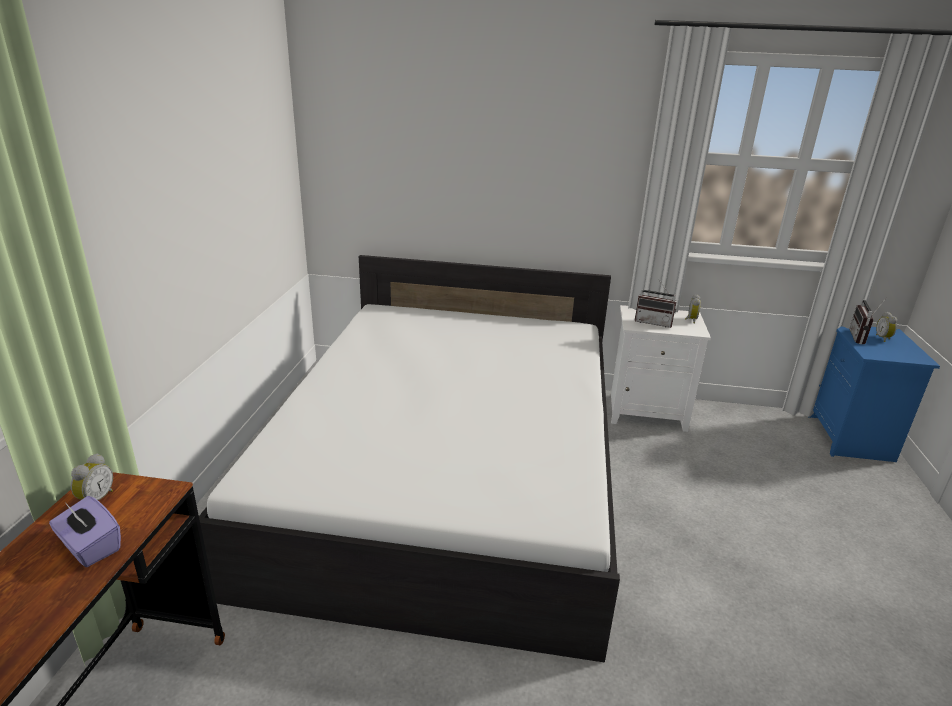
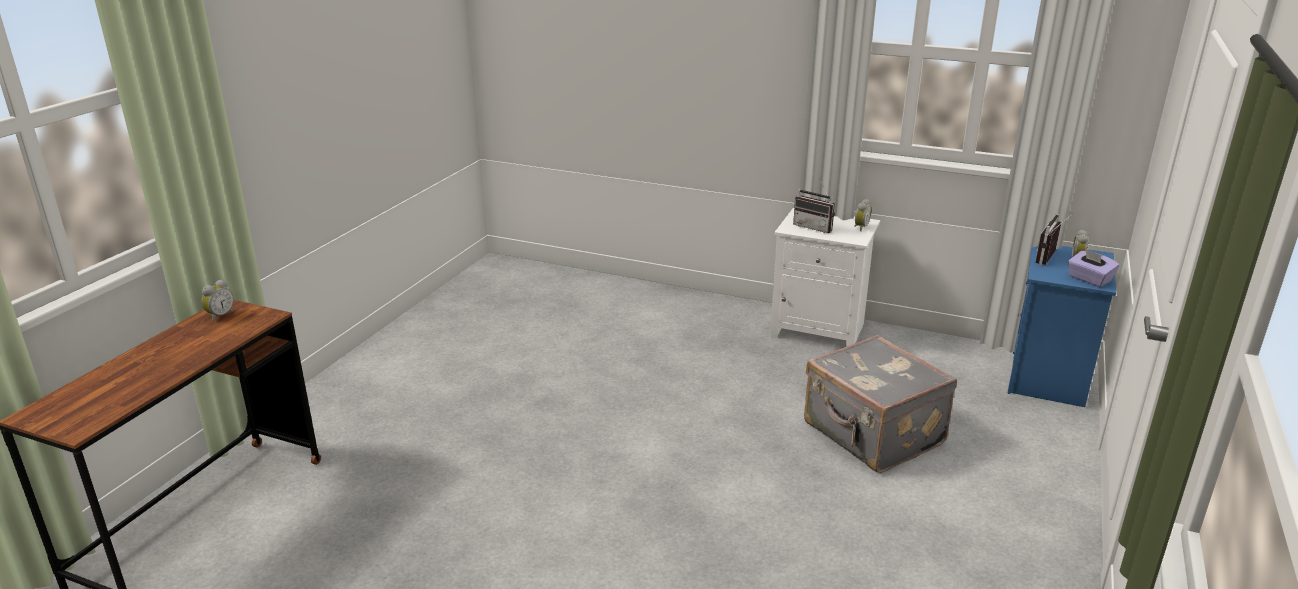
camera: 15 degrees right, 0 degrees up
purple tissue box [49,496,121,567] -> purple tissue box moved to [1067,248,1119,287]
white bed [199,255,620,663] -> none
none -> grey suitcase [804,335,957,473]

